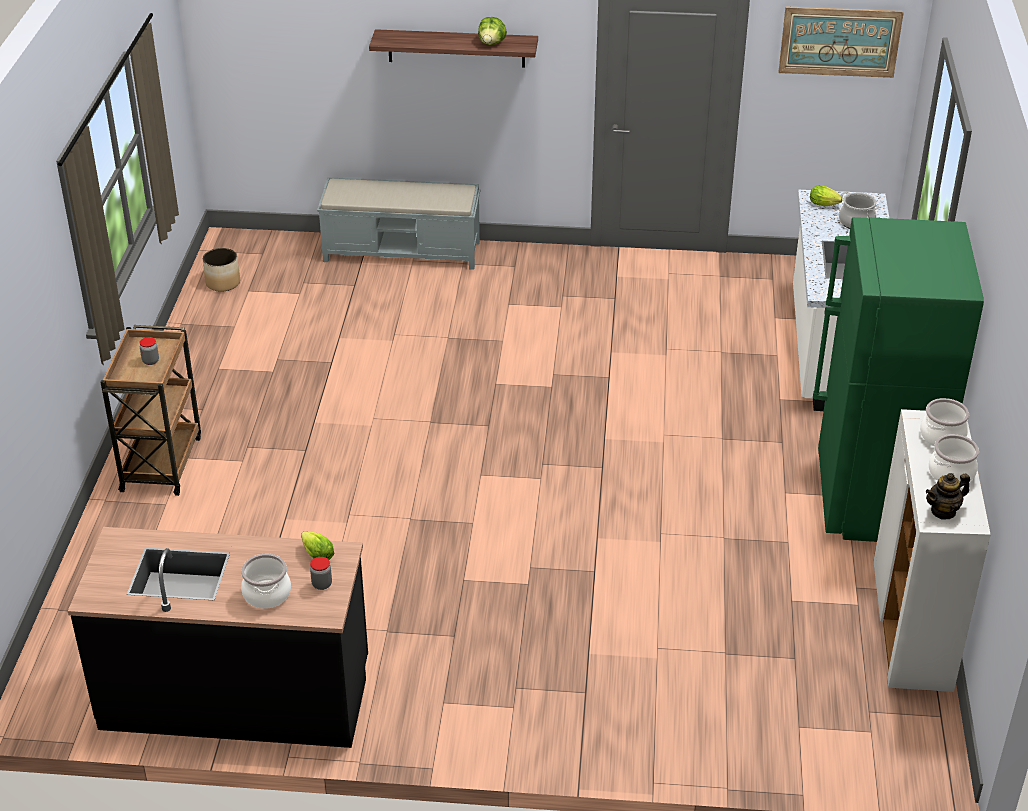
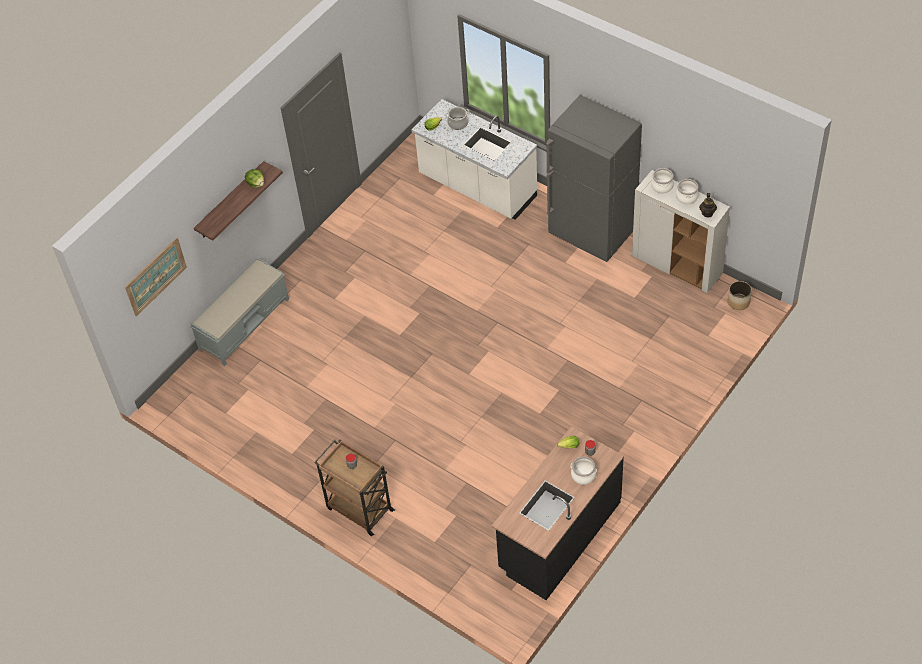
camera: 55 degrees left, 15 degrees up
planter [203,248,240,292] -> planter moved to [728,281,752,310]
picture [779,6,904,78] -> picture moved to [125,237,187,316]
green fridge [813,217,984,542] -> grey fridge [546,95,642,262]

